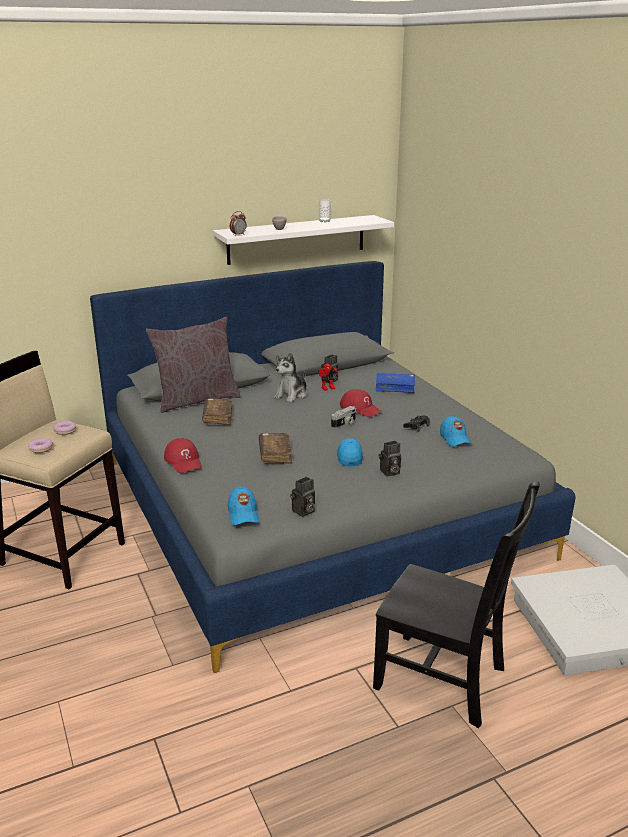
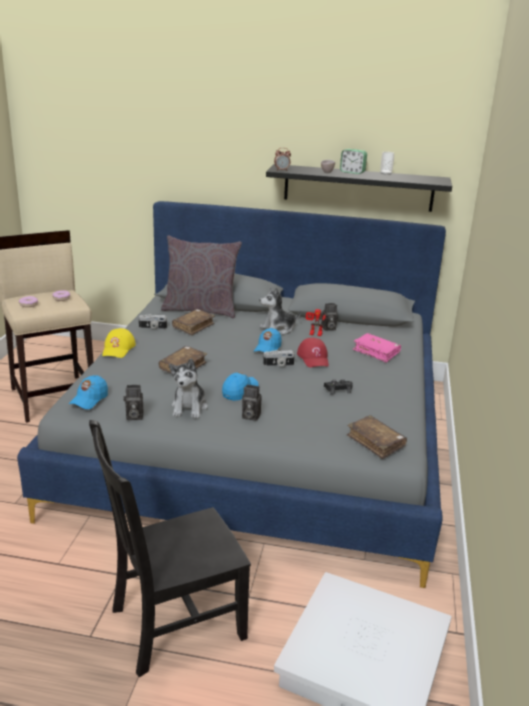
camera: 35 degrees right, 0 degrees up
red cap [164,438,202,473] -> yellow cap [102,328,136,358]
white shelf [213,215,394,265] -> black shelf [266,164,452,212]
black chair [373,482,540,728] -> black chair turned 90 degrees clockwise [89,420,251,677]
blue book [376,373,415,393] -> pink book [353,333,401,363]
blue cap [440,416,471,446] -> blue cap moved to [253,328,282,352]
none -> camera [139,314,167,329]
none -> plush toy [169,358,208,419]
none -> alarm clock [340,149,367,174]
none -> brown book [347,415,407,459]

